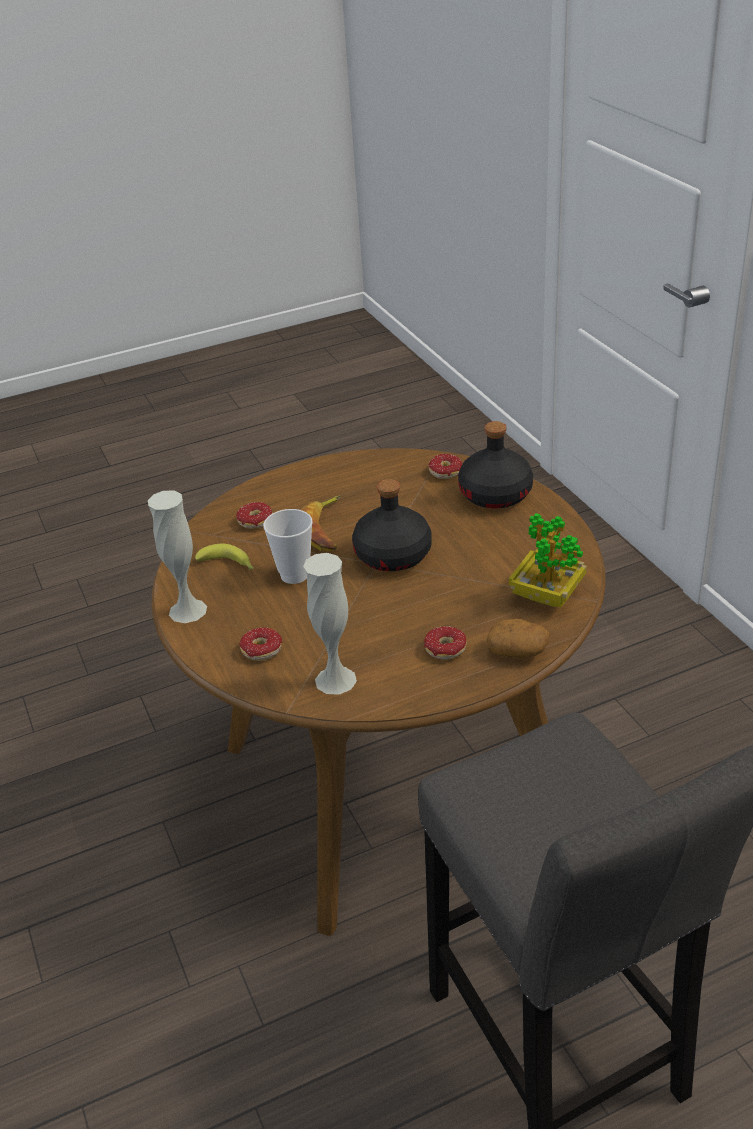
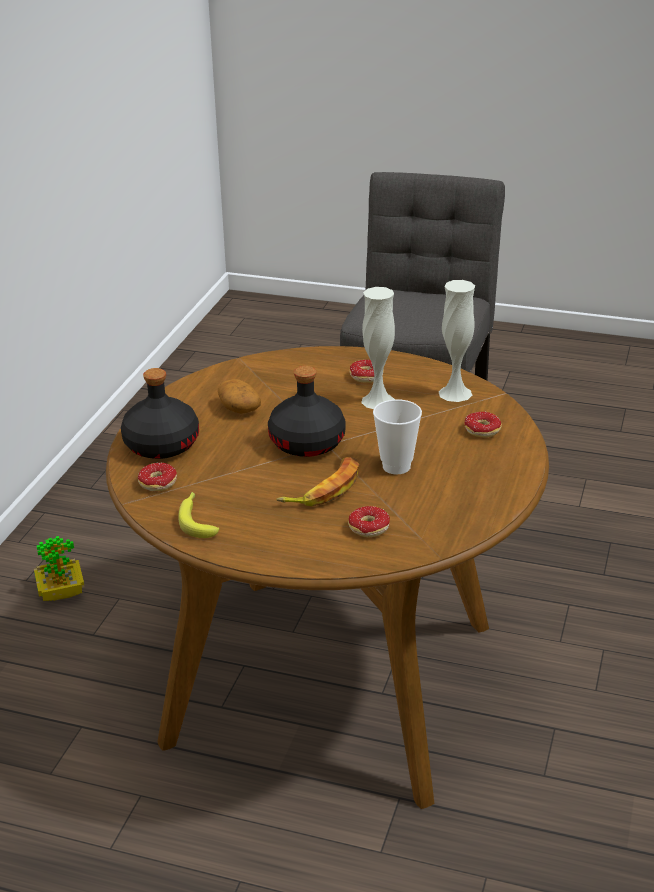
camera: 140 degrees left, 5 degrees down
white vase [148,491,207,623] -> white vase moved to [361,287,395,409]
banana [195,544,254,570] -> banana moved to [179,492,220,538]
potato [486,619,549,658] -> potato moved to [218,379,261,414]
potted plant [509,513,587,607] -> potted plant moved to [34,536,85,601]

